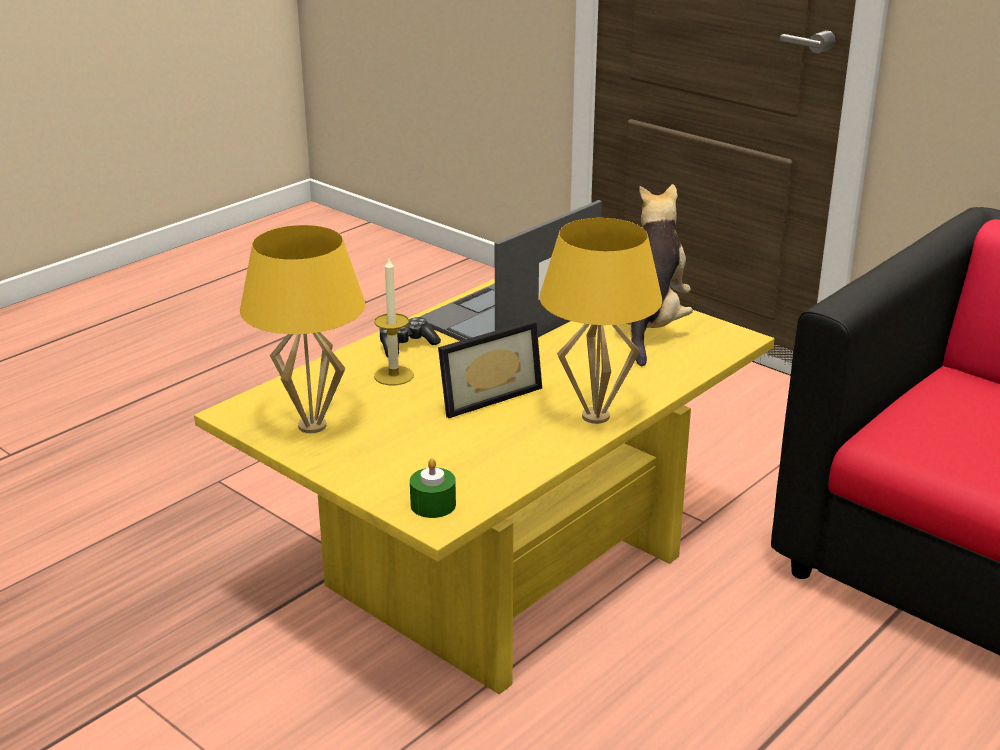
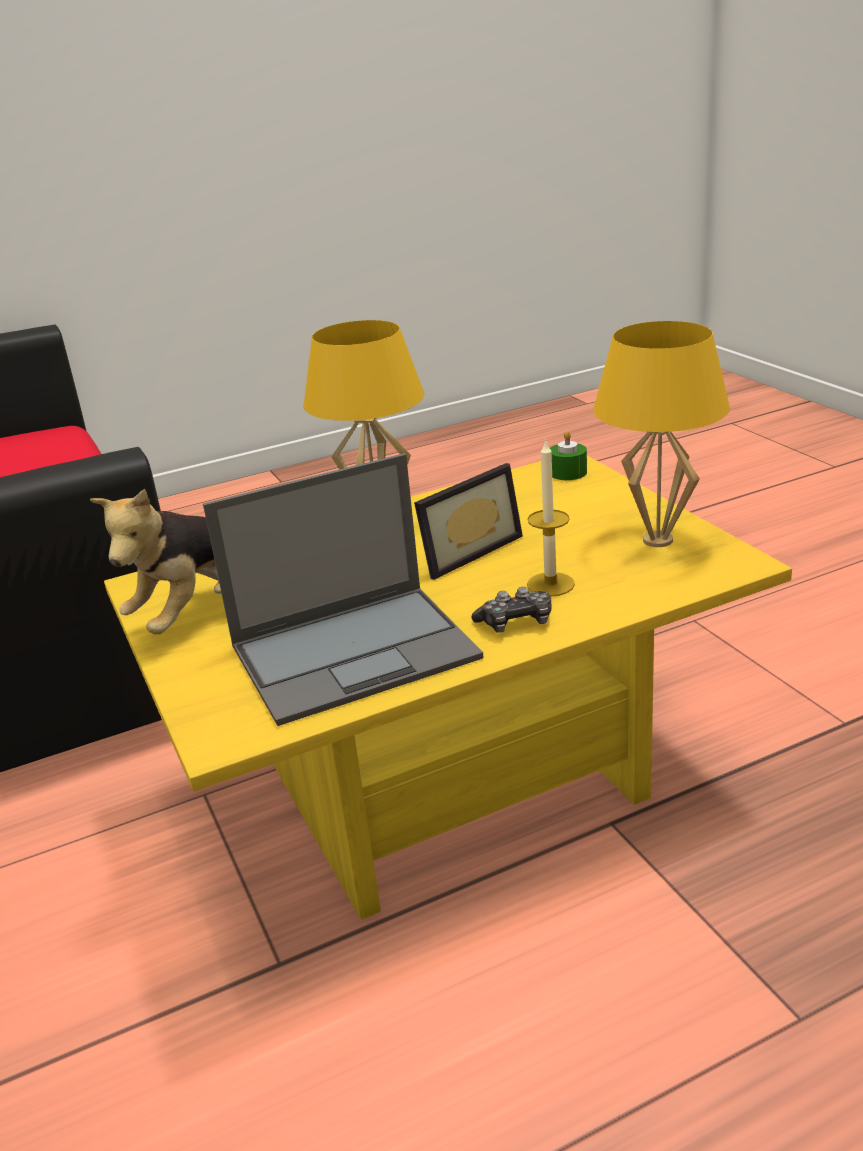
camera: 155 degrees left, 0 degrees up
picture frame [438,320,542,418] -> picture frame turned 150 degrees clockwise [414,463,523,580]

